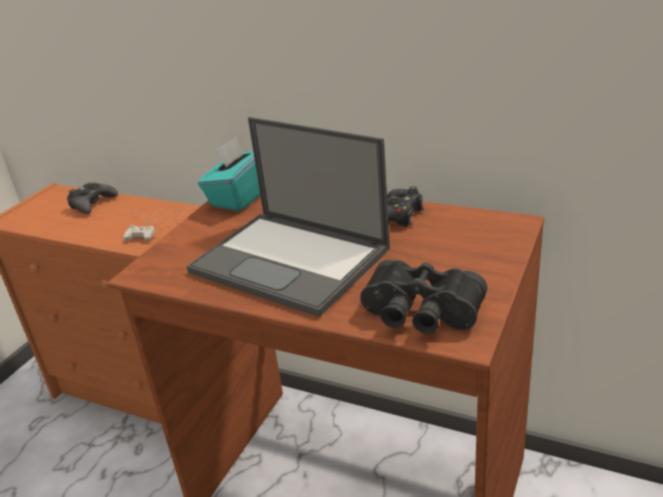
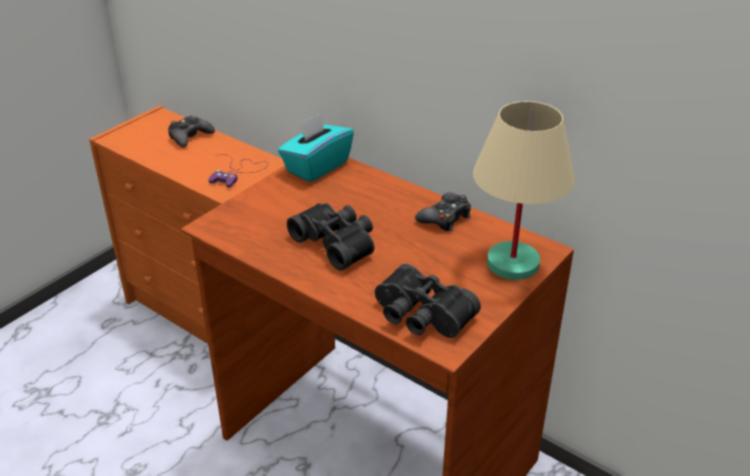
camera: 10 degrees right, 5 degrees up
white game controller [123,210,184,241] -> purple game controller [208,154,268,188]
laptop [187,117,390,317] -> black binoculars [287,203,374,271]
none -> beige table lamp [473,101,575,280]

